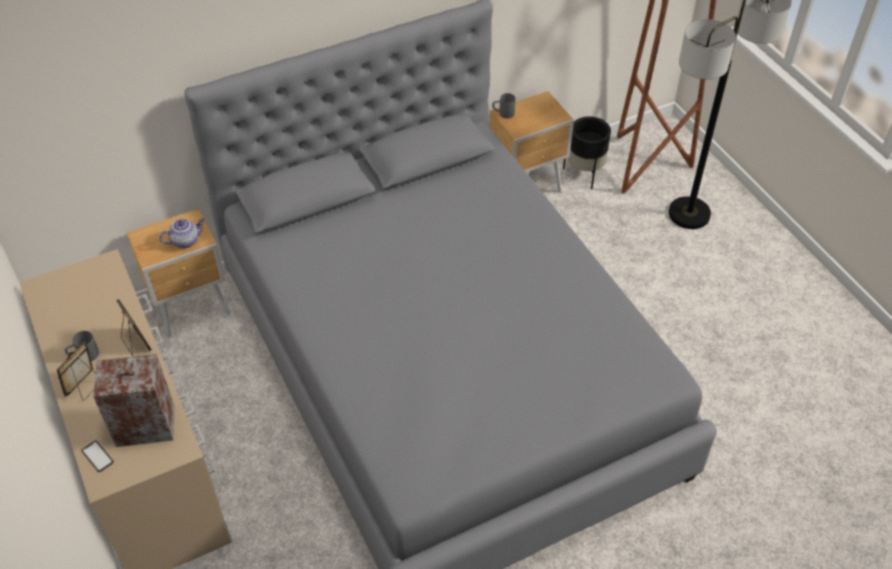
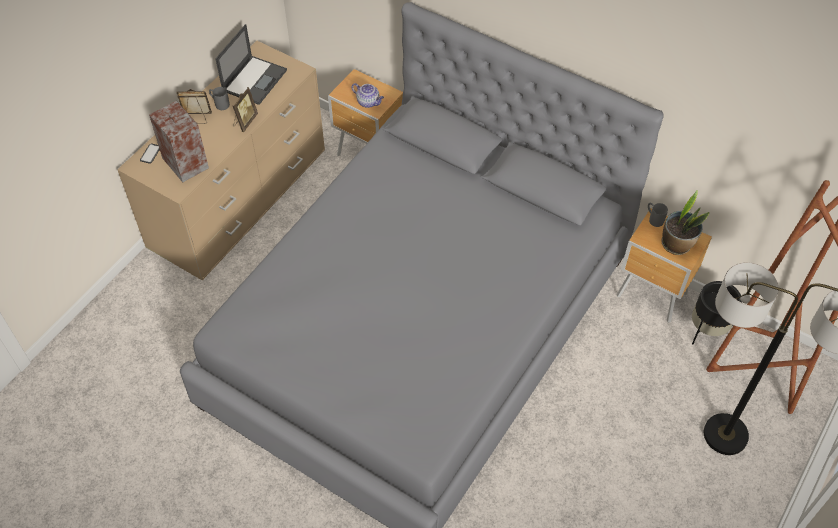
camera: 60 degrees right, 5 degrees up
none -> laptop [215,24,287,105]
none -> potted plant [661,190,709,255]

